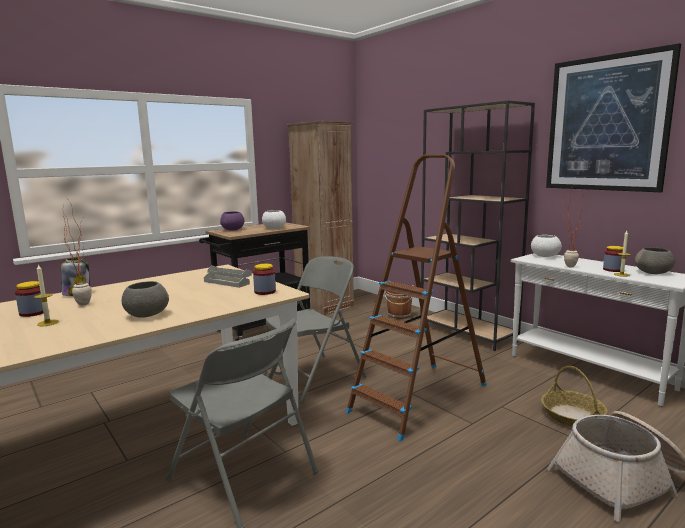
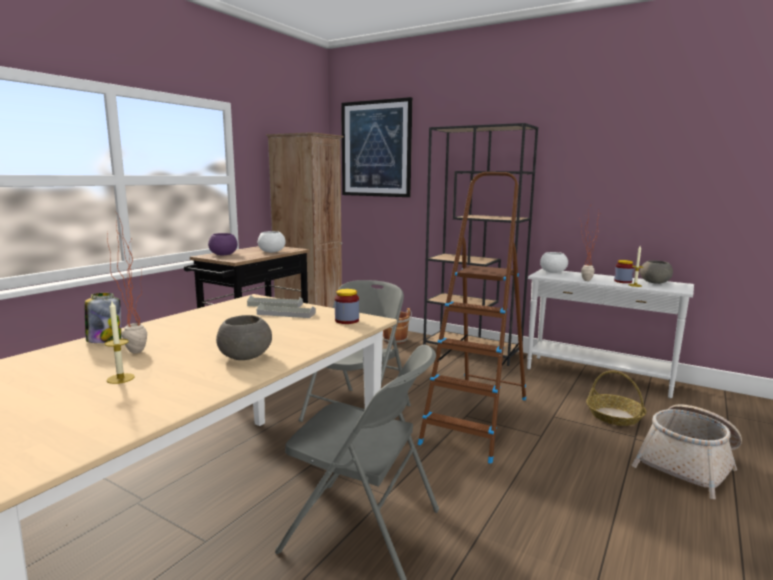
camera: 20 degrees left, 0 degrees up
jar [15,281,43,317] -> none
picture [546,43,681,192] -> picture moved to [341,97,412,197]

